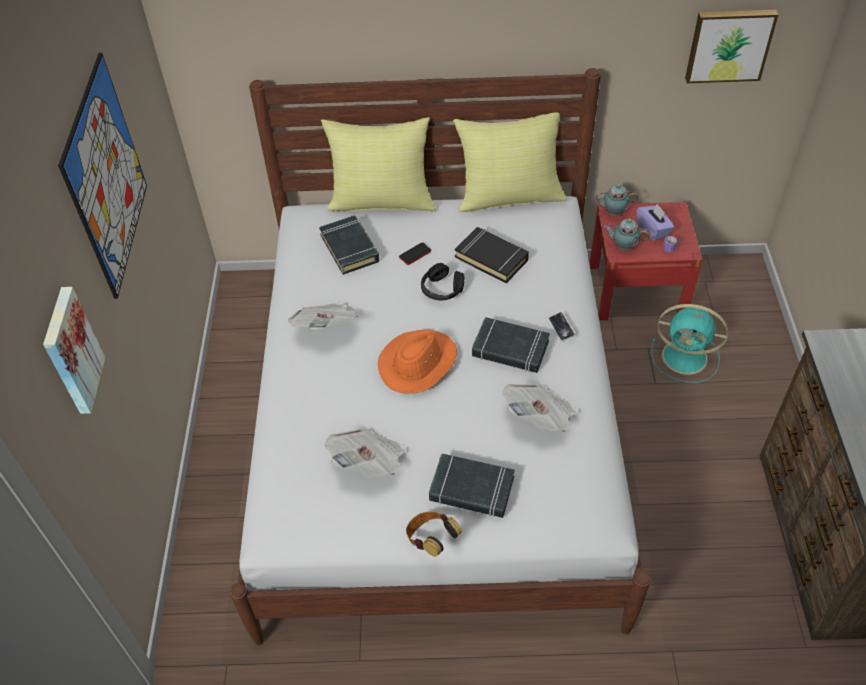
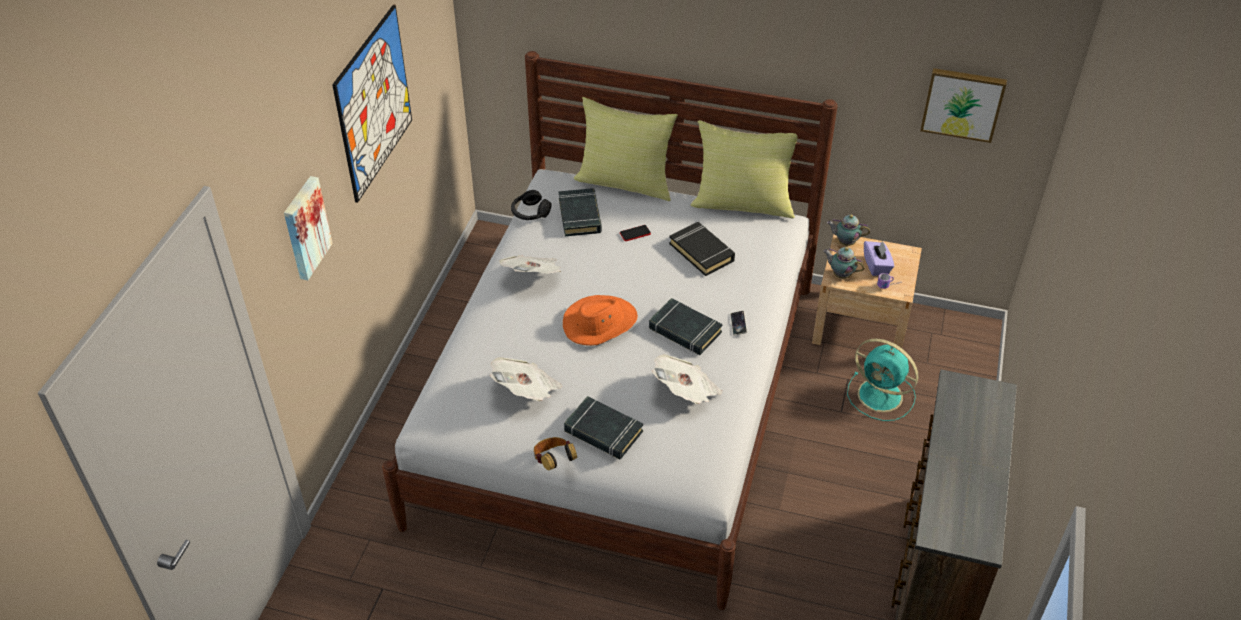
camera: 15 degrees right, 5 degrees down
black headphones [421,263,464,301] -> black headphones moved to [511,190,552,220]
red nightstand [590,202,703,320] -> beige nightstand [812,234,922,348]

